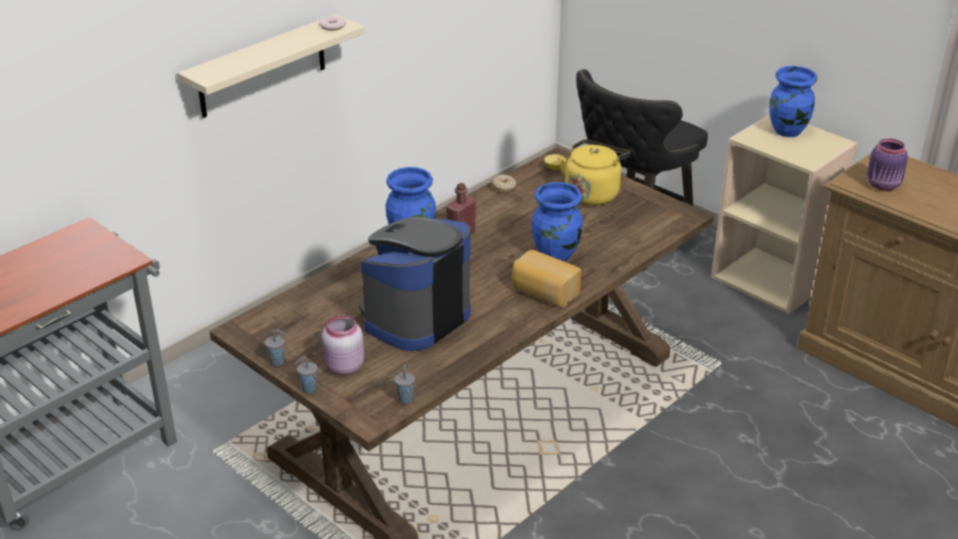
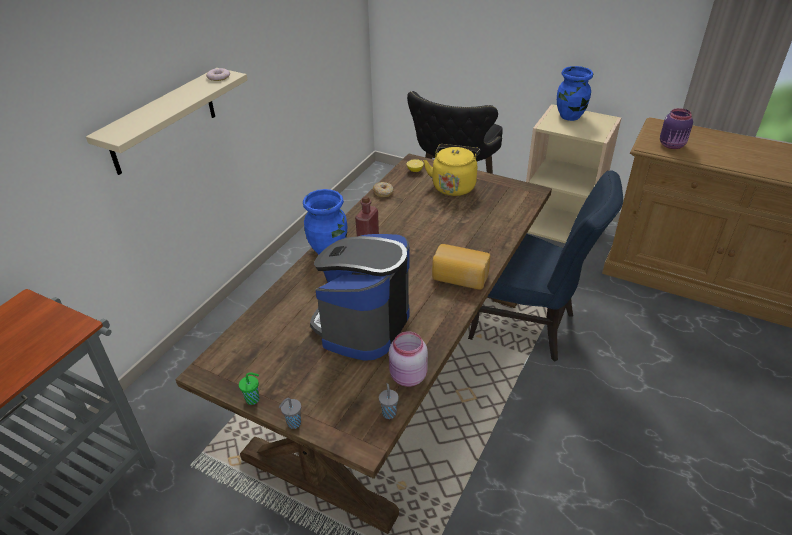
camera: 15 degrees left, 5 degrees up
grey cup [265,329,286,366] -> green cup [239,372,259,405]
pink jar [322,315,364,375] -> pink jar moved to [389,332,428,387]
blue vase [532,182,583,262] -> none
none -> blue chair [468,171,623,362]

